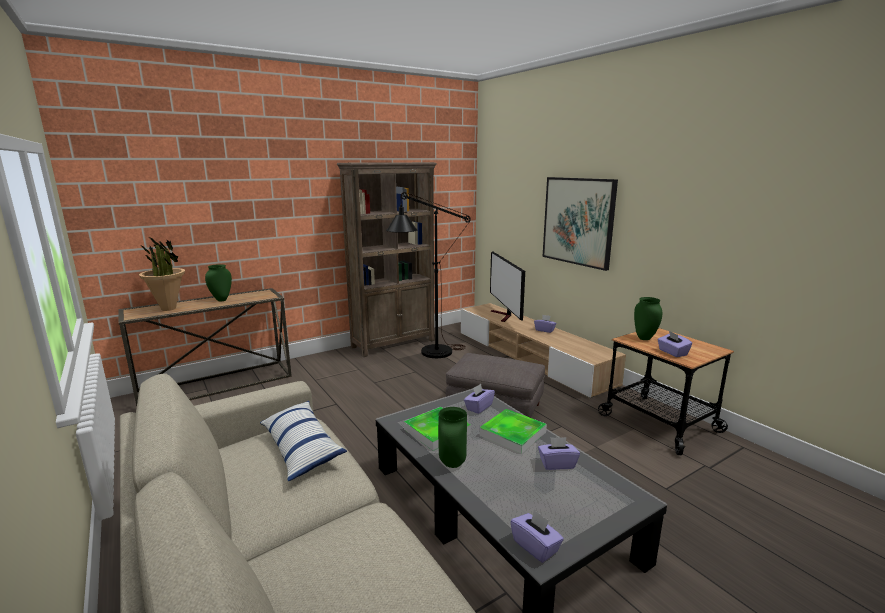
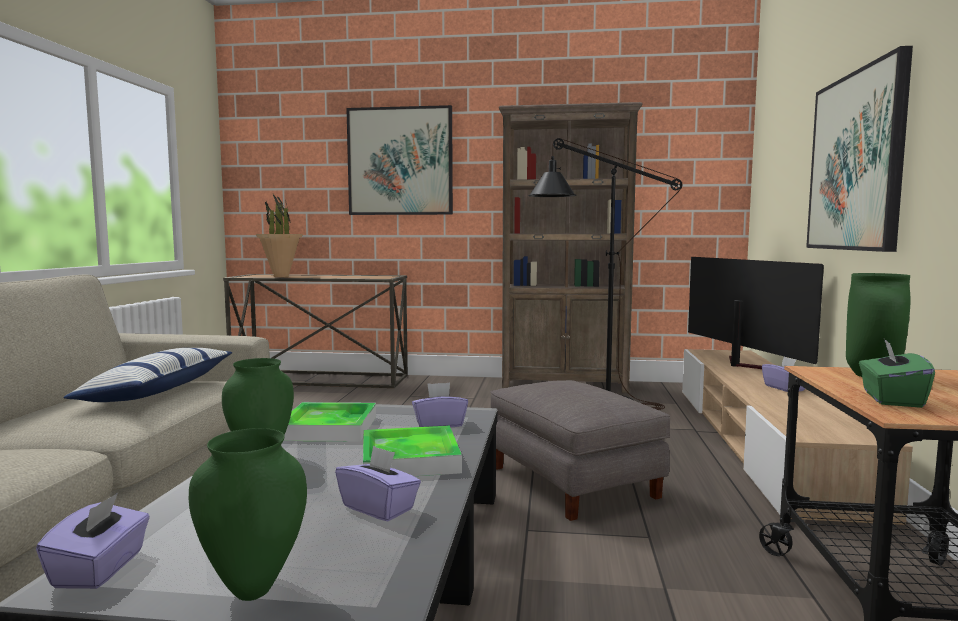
camera: 40 degrees right, 10 degrees down
green vase [205,264,232,301] -> green vase moved to [189,428,307,601]
television [490,252,525,322] -> television turned 135 degrees clockwise [688,257,824,369]
purple tissue box [657,331,692,357] -> green tissue box [859,339,935,408]
none -> picture [346,105,453,215]

